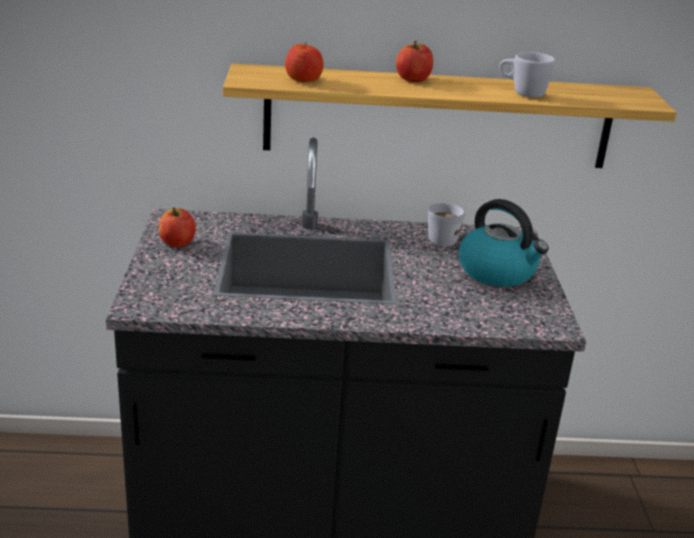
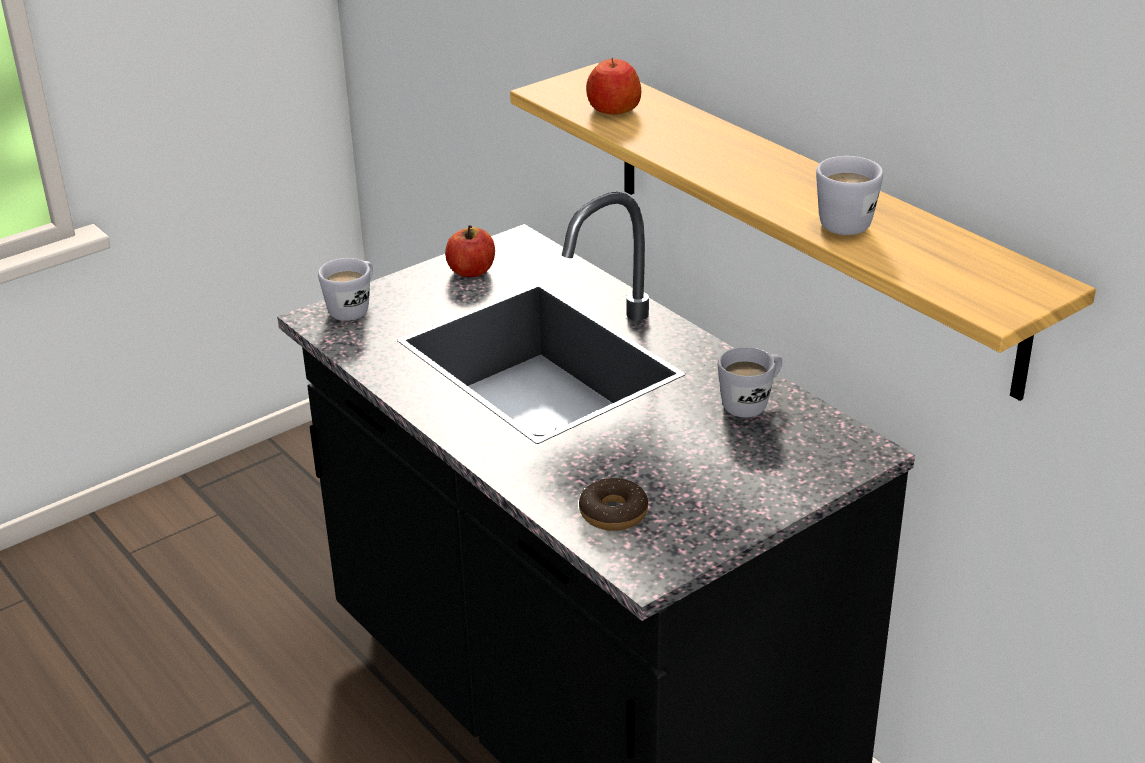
camera: 55 degrees right, 5 degrees up
apple [396,41,433,82] -> none
kettle [459,199,549,287] -> none
none -> white mug [318,258,373,321]
none -> donut [579,478,648,531]

